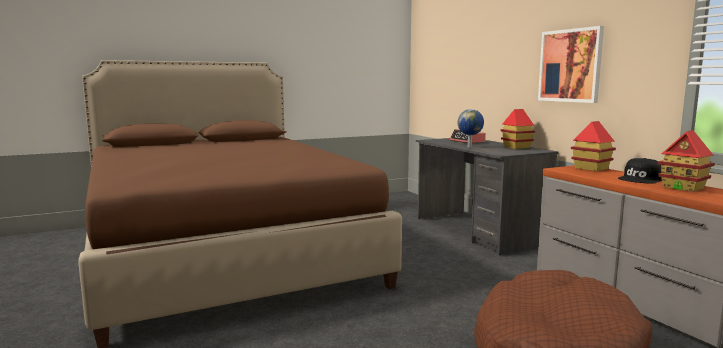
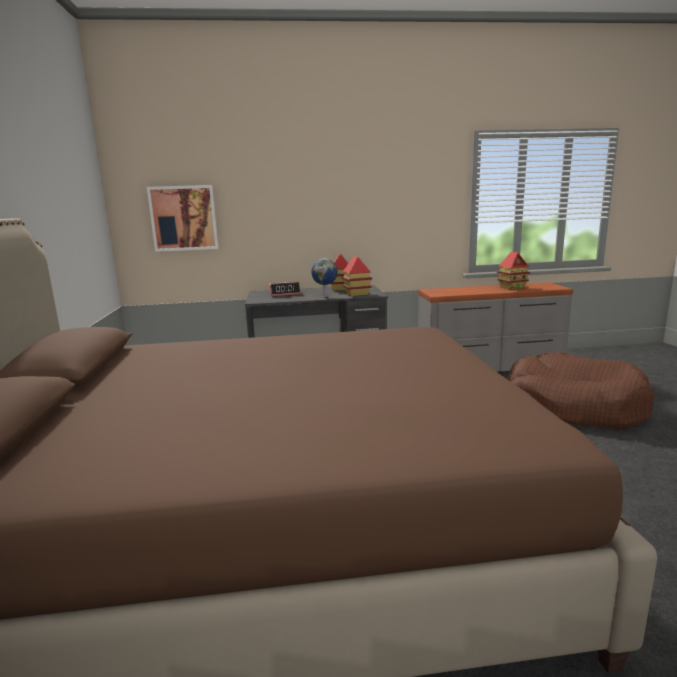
camera: 70 degrees left, 5 degrees up
picture [538,26,604,103] -> picture moved to [147,185,219,252]
toy house [571,121,616,171] -> toy house moved to [341,256,372,296]
black cap [618,158,662,184] -> none

